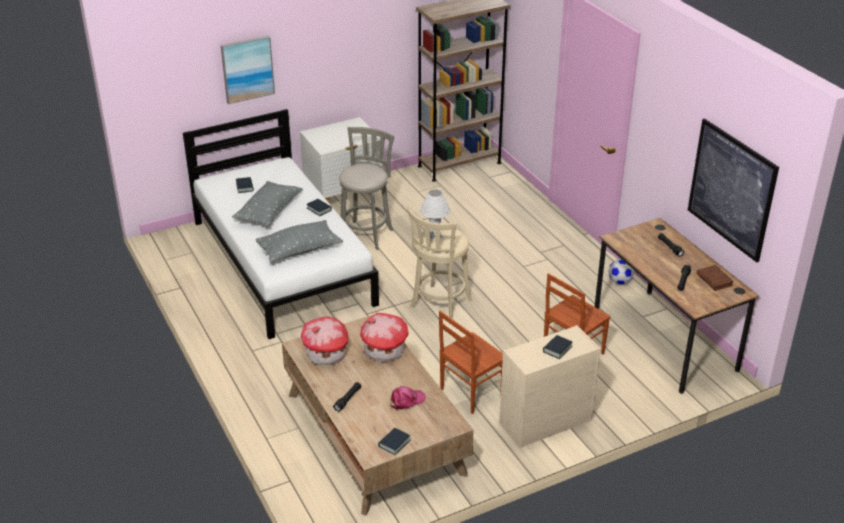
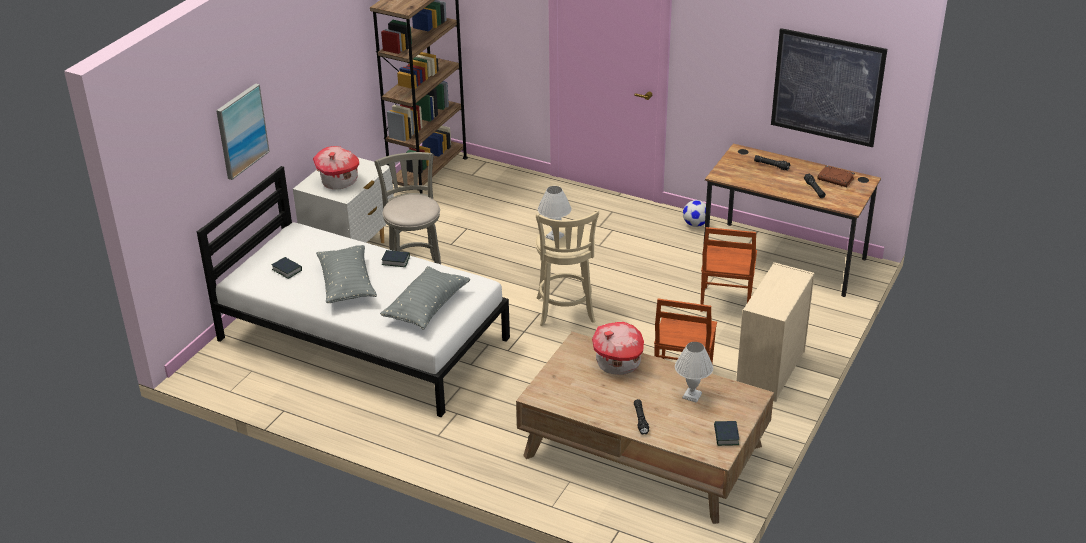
camera: 35 degrees left, 0 degrees up
toy house [301,316,348,365] -> toy house moved to [313,146,359,189]
pink cap [390,386,426,411] -> white table lamp [675,342,713,403]
book [543,335,573,359] -> none

